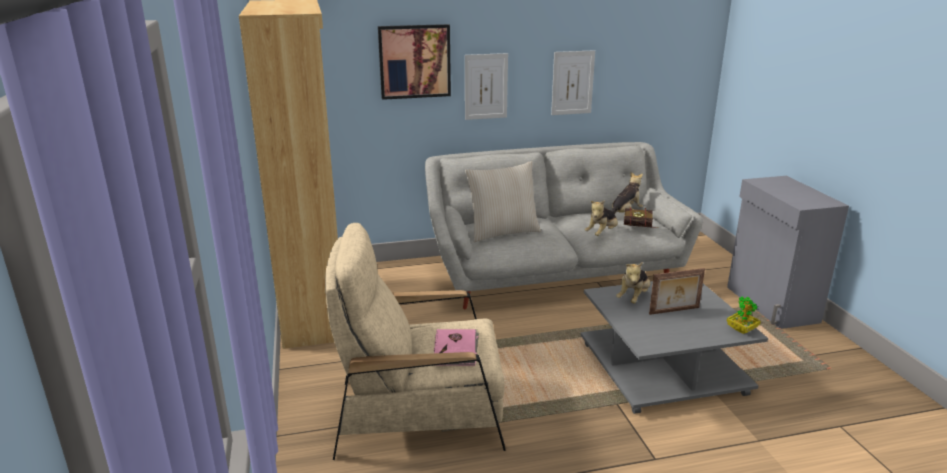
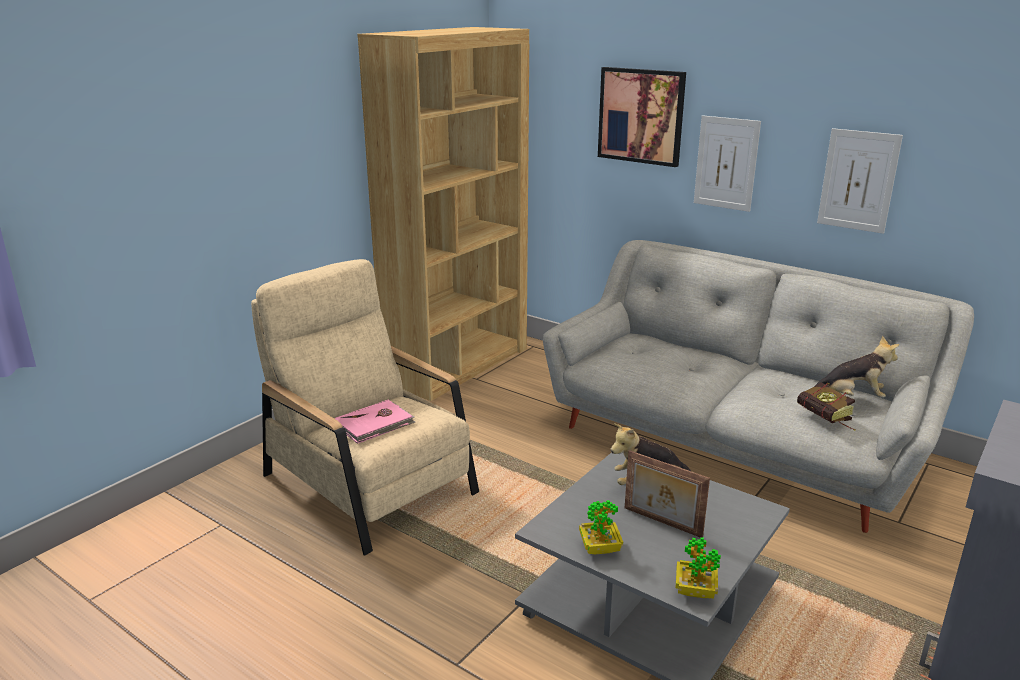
camera: 50 degrees right, 0 degrees up
beige pillow [465,161,541,242] -> none
plush toy [585,200,618,236] -> none
none -> potted plant [579,500,623,555]

